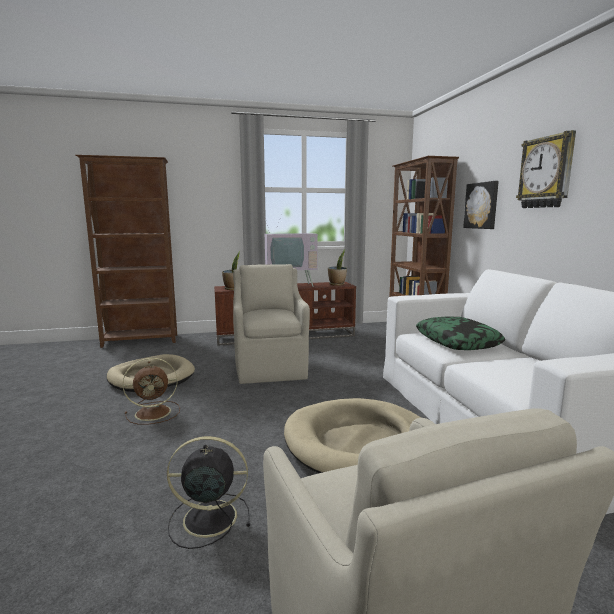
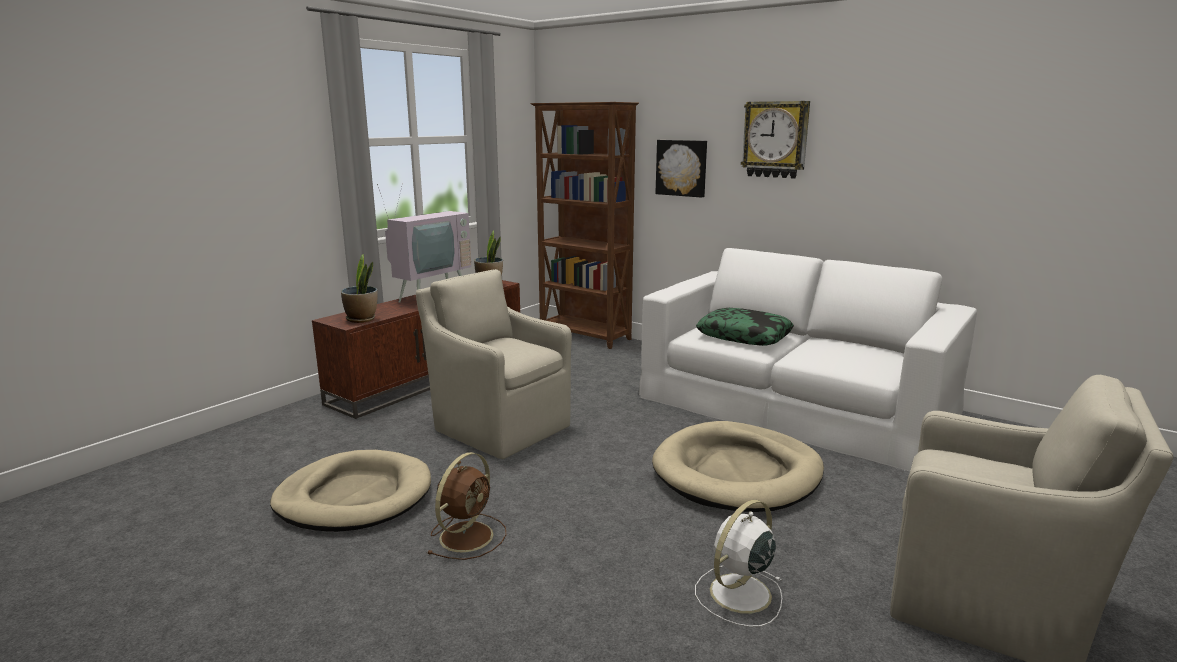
camera: 40 degrees left, 5 degrees up
brown bookcase [76,155,177,348] -> none
black fan [167,436,250,549] -> white fan [695,500,782,627]

